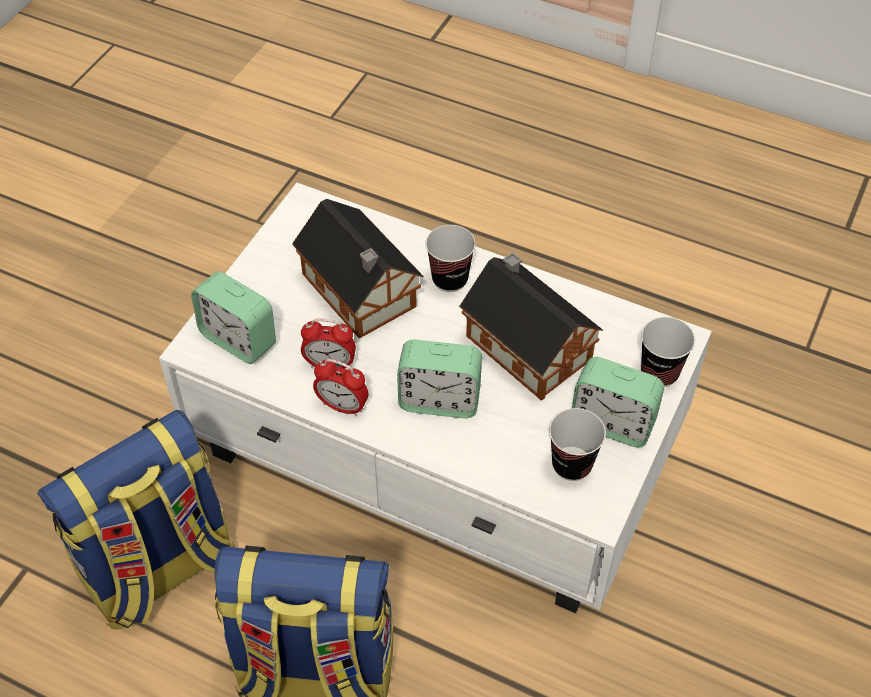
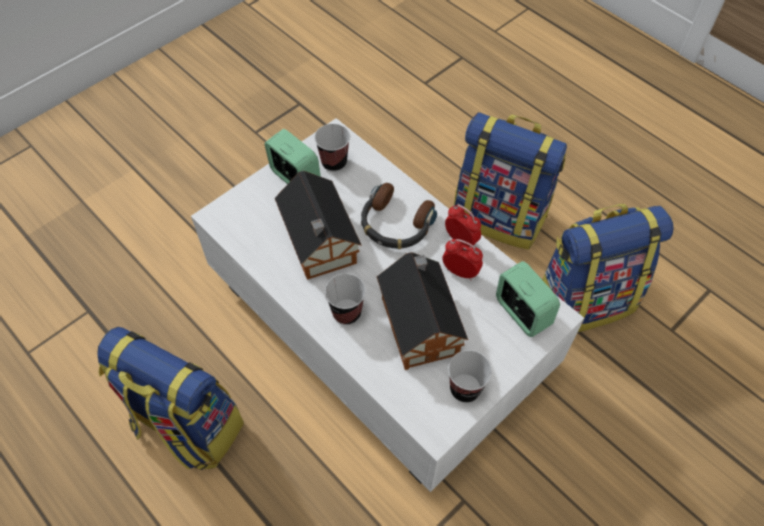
camera: 160 degrees left, 5 degrees up
alarm clock [397,339,482,418] -> headphones [361,183,437,249]
cup [641,317,695,387] -> cup moved to [448,350,492,402]
none -> backpack [97,327,244,470]

